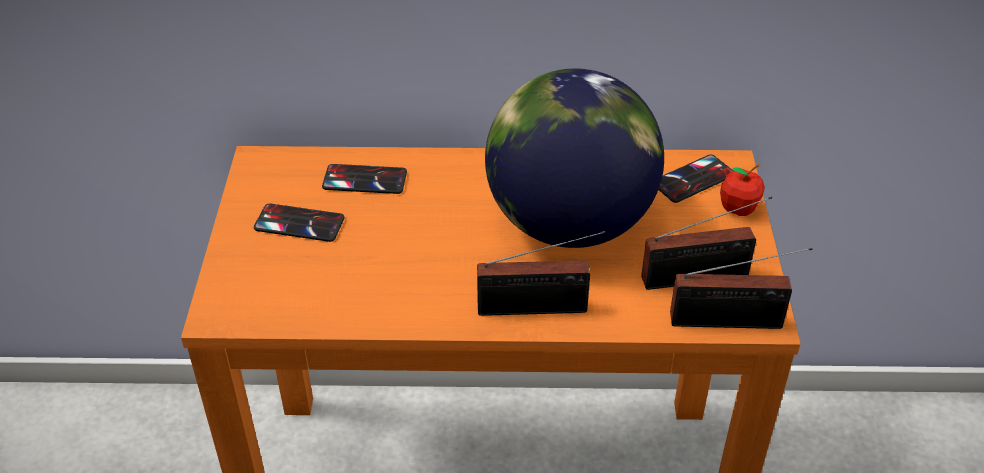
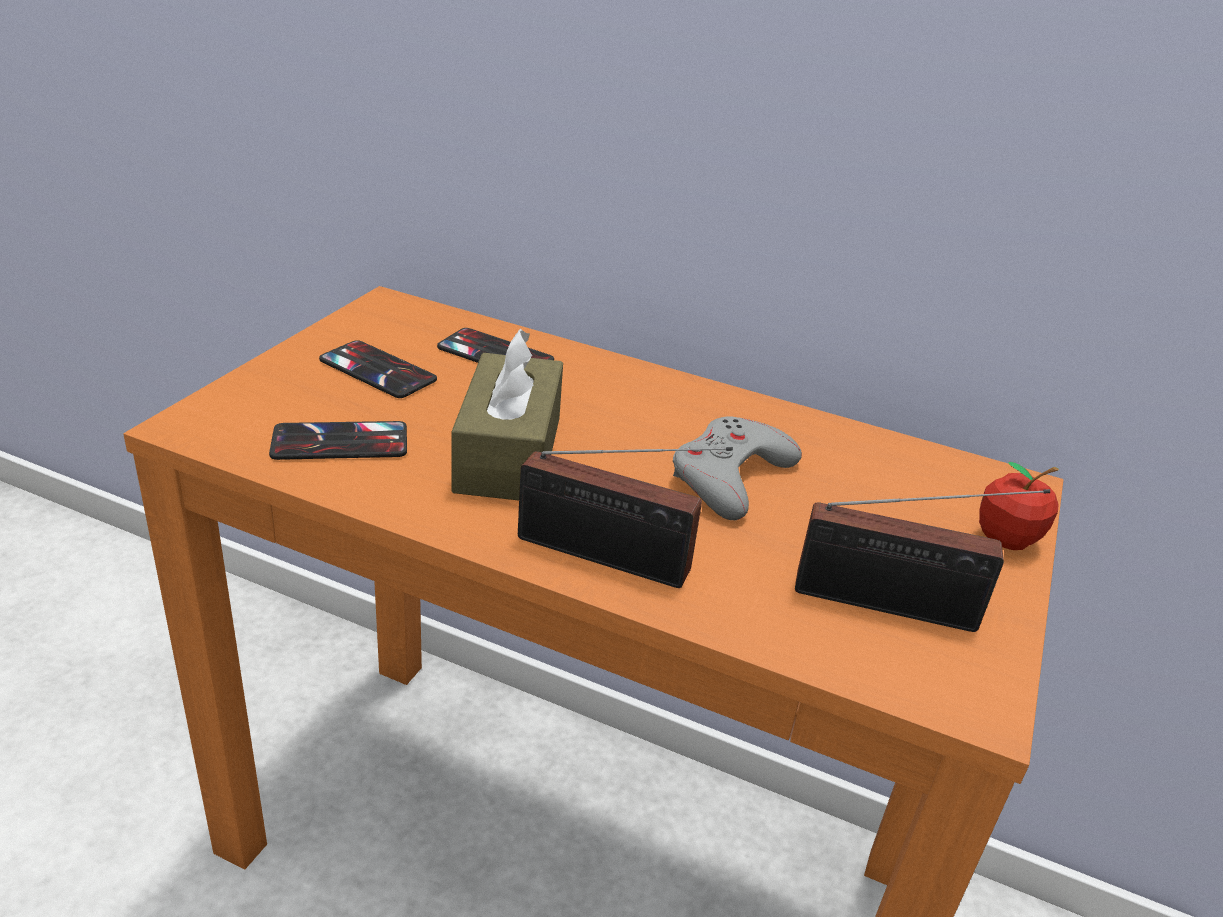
camera: 20 degrees right, 10 degrees down
globe [485,68,664,248] -> grey game controller [673,417,802,520]
phone [658,155,733,203] -> phone moved to [269,421,407,460]
radio [670,248,813,329] -> none
none -> brown tissue box [451,329,563,500]

